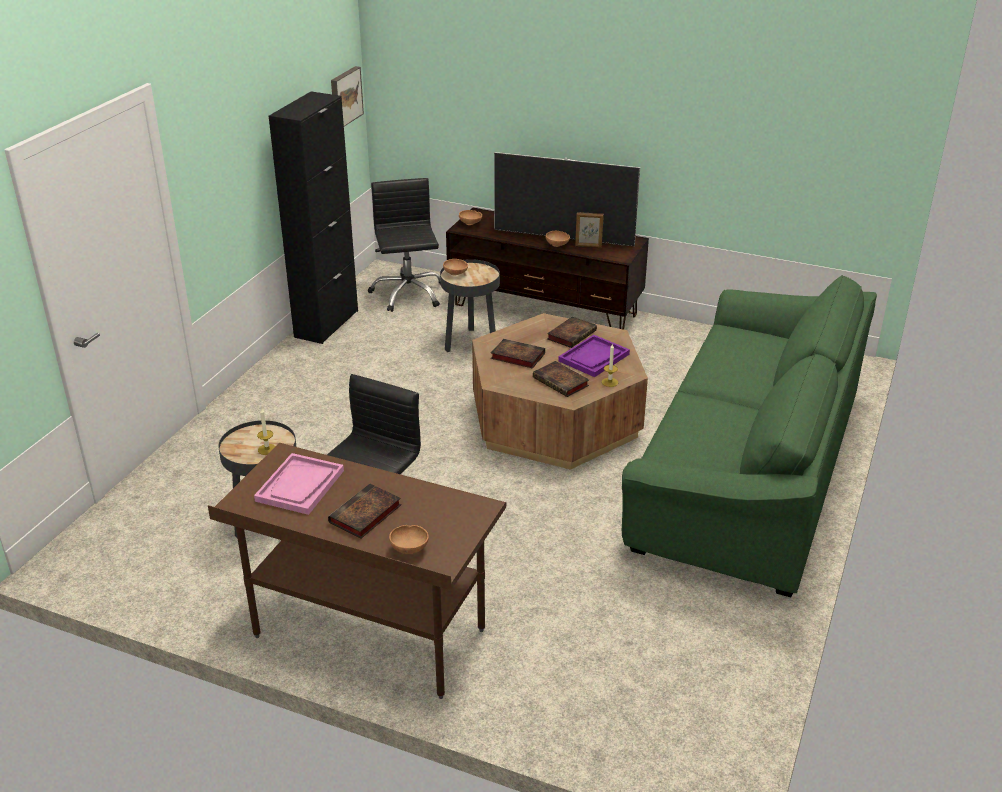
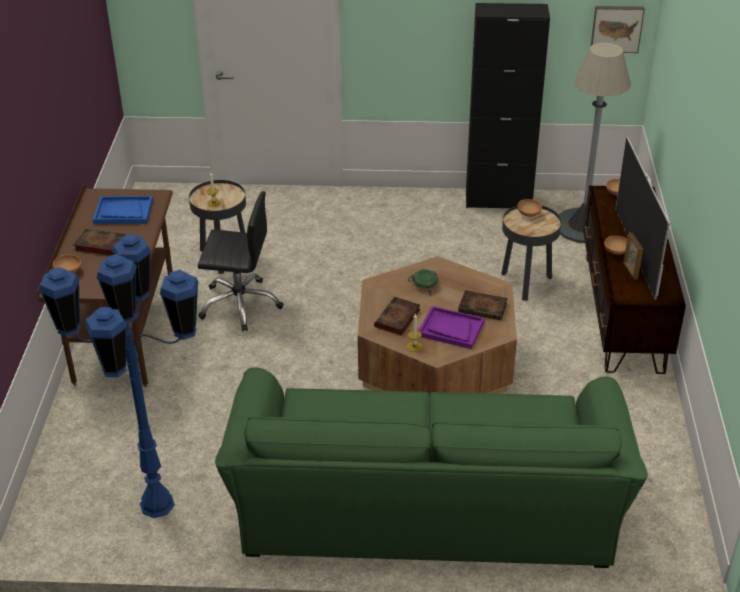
camera: 70 degrees right, 5 degrees up
pink tray [254,453,344,515] -> blue tray [93,196,153,224]
black office chair [368,178,440,312] -> grey floor lamp [558,42,631,243]
book [491,339,545,369] -> green bowl [408,269,438,296]
none -> blue floor lamp [39,234,199,518]

